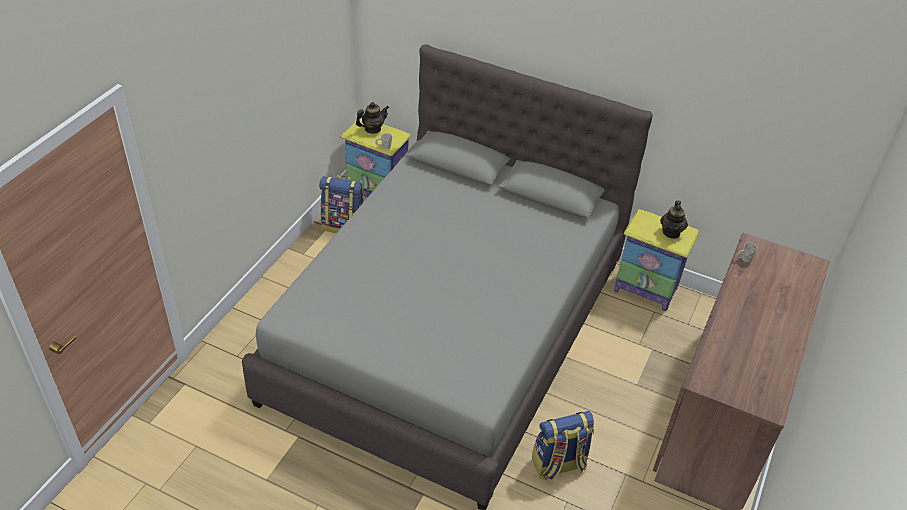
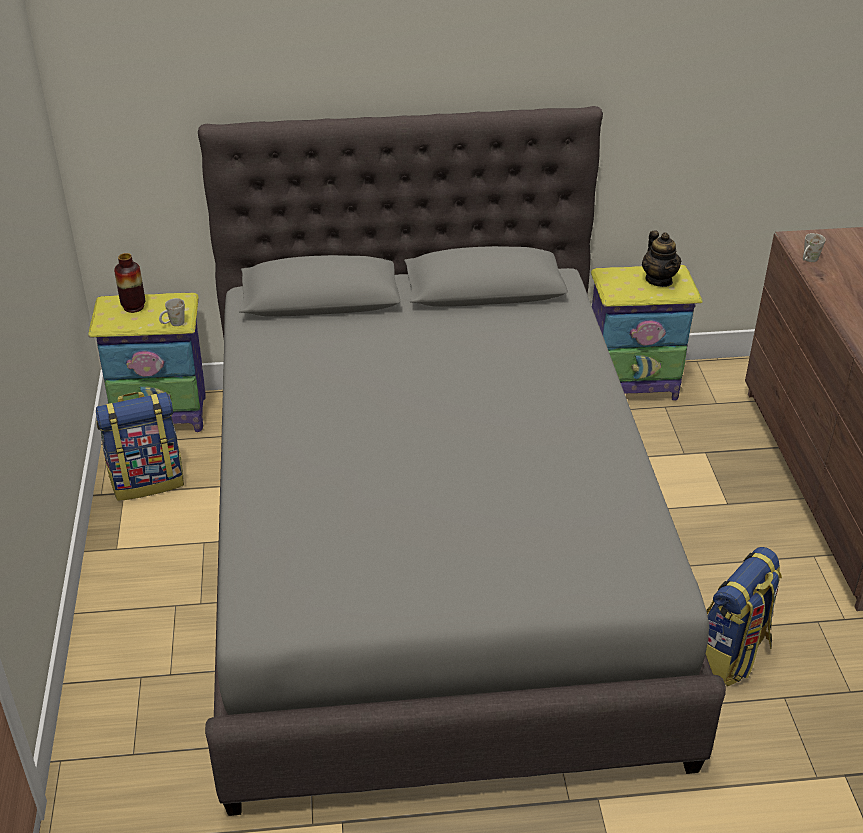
camera: 30 degrees left, 5 degrees down
teapot [356,102,389,134] -> vase [114,253,145,313]

